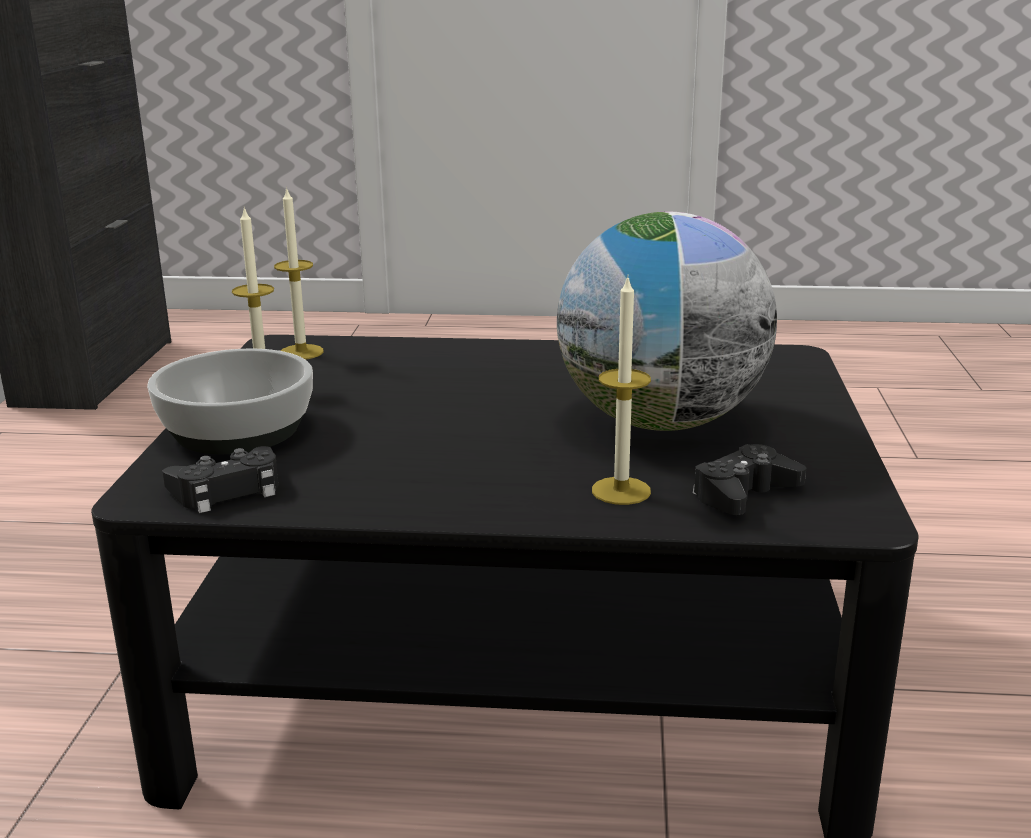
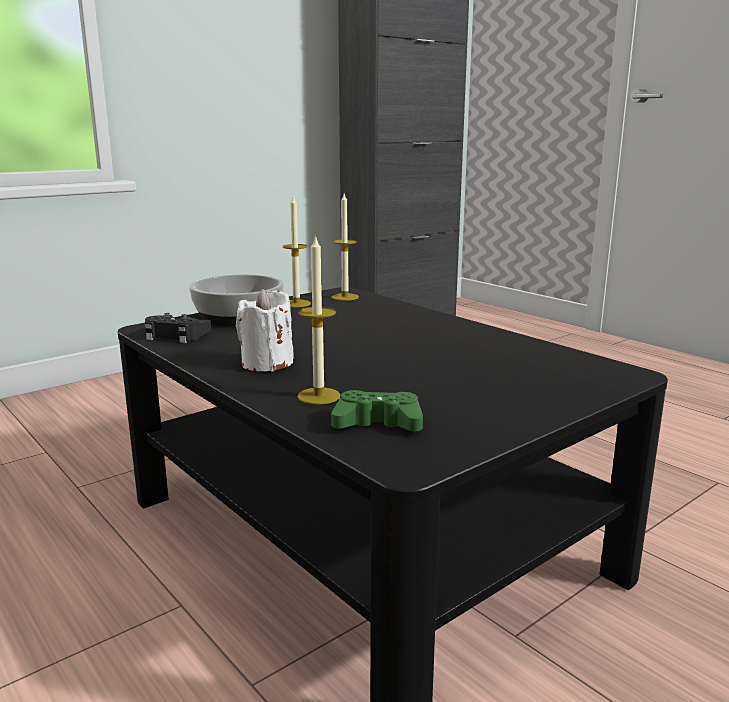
camera: 45 degrees right, 5 degrees down
globe [557,212,777,431] -> none
black game controller [693,444,806,515] -> green game controller [331,390,423,431]
none -> white candle [236,289,294,371]

